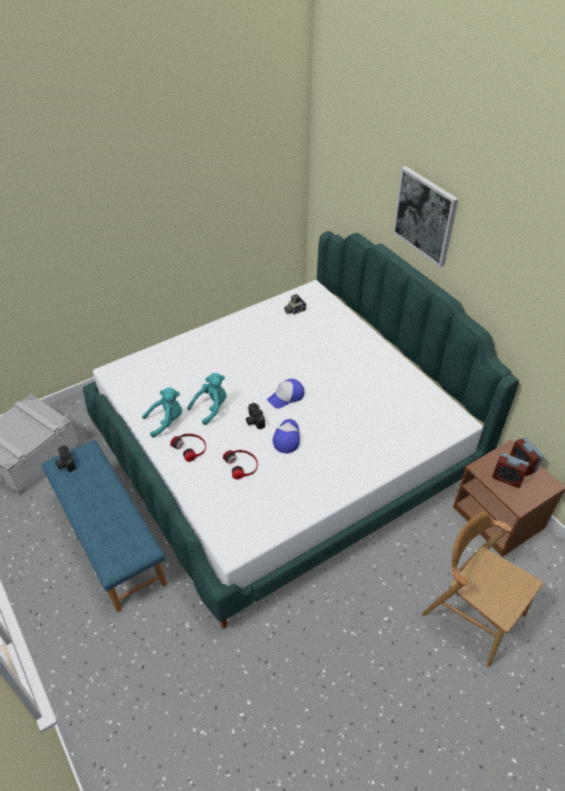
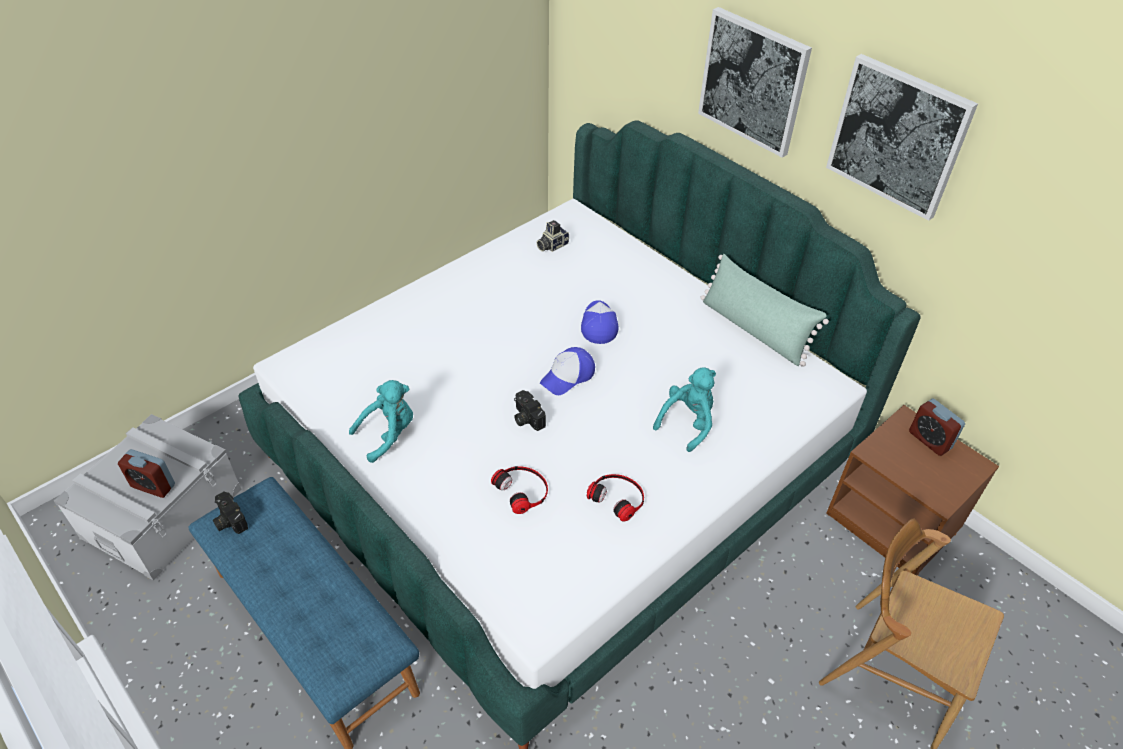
camera: 10 degrees left, 0 degrees up
headphones [170,434,206,462] -> headphones moved to [587,474,644,522]
turquoise plush toy [187,373,227,425] -> turquoise plush toy moved to [653,367,716,452]
cap [273,419,300,453] -> cap moved to [581,300,619,344]
alarm clock [492,453,529,488] -> alarm clock moved to [118,449,175,498]
none -> green pillow [700,254,829,367]
none -> picture [826,54,978,221]

